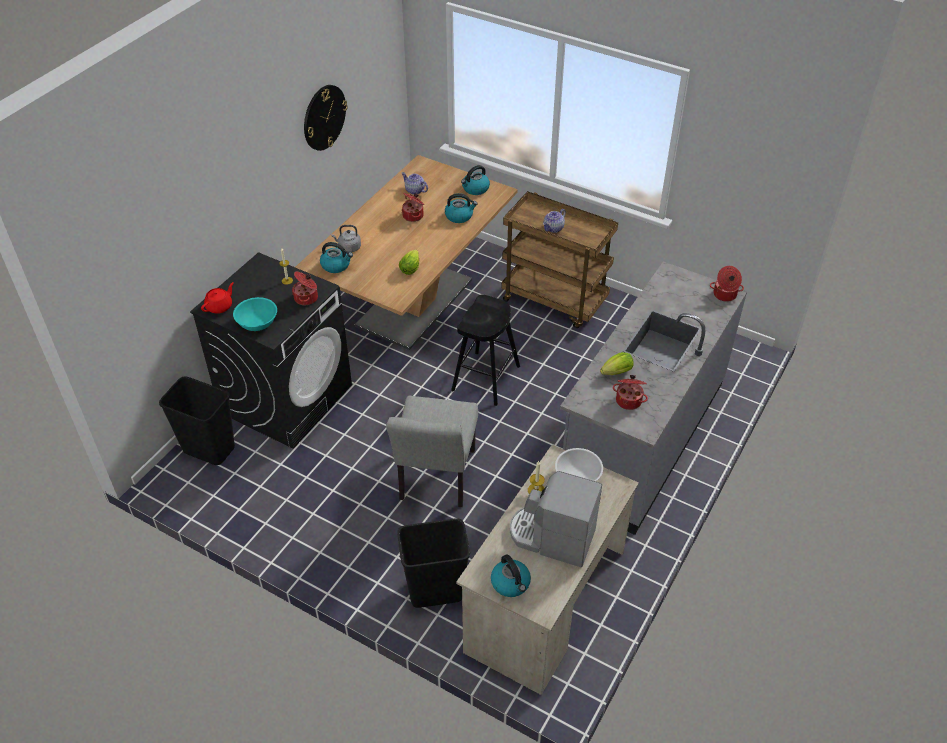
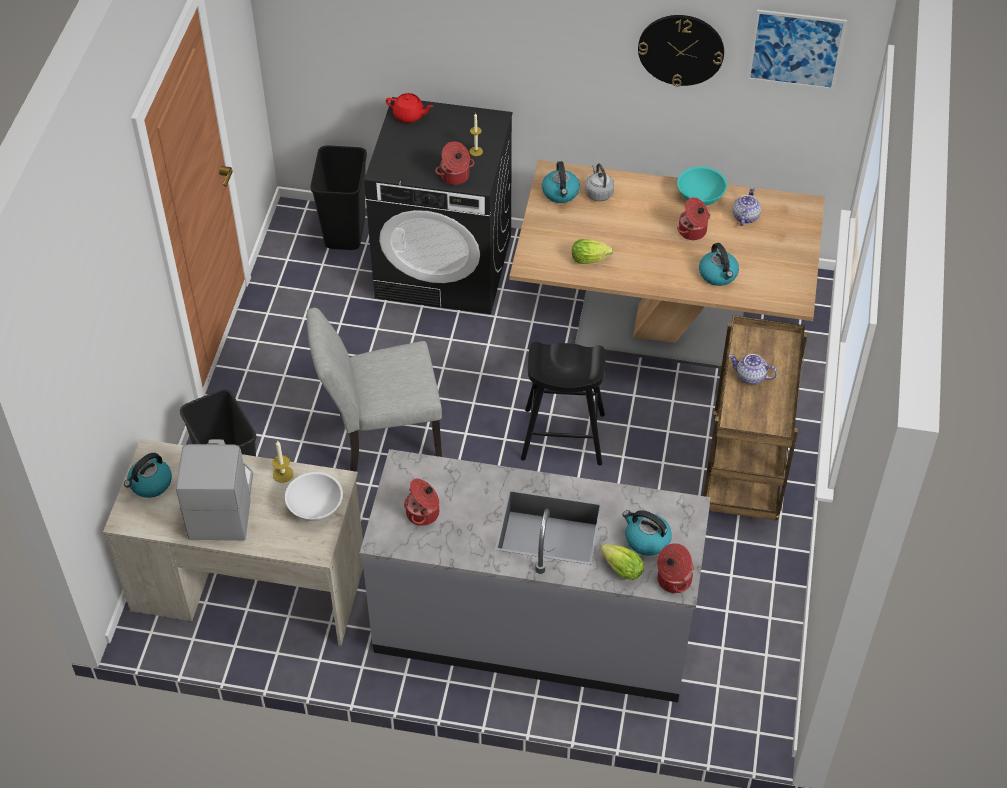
camera: 70 degrees right, 5 degrees up
turquoise bowl [233,297,277,331] -> turquoise bowl moved to [677,166,727,206]
kettle [461,165,490,195] -> kettle moved to [622,510,672,556]
lettuce [600,352,633,375] -> lettuce moved to [600,544,644,580]
none -> picture [747,10,847,90]

